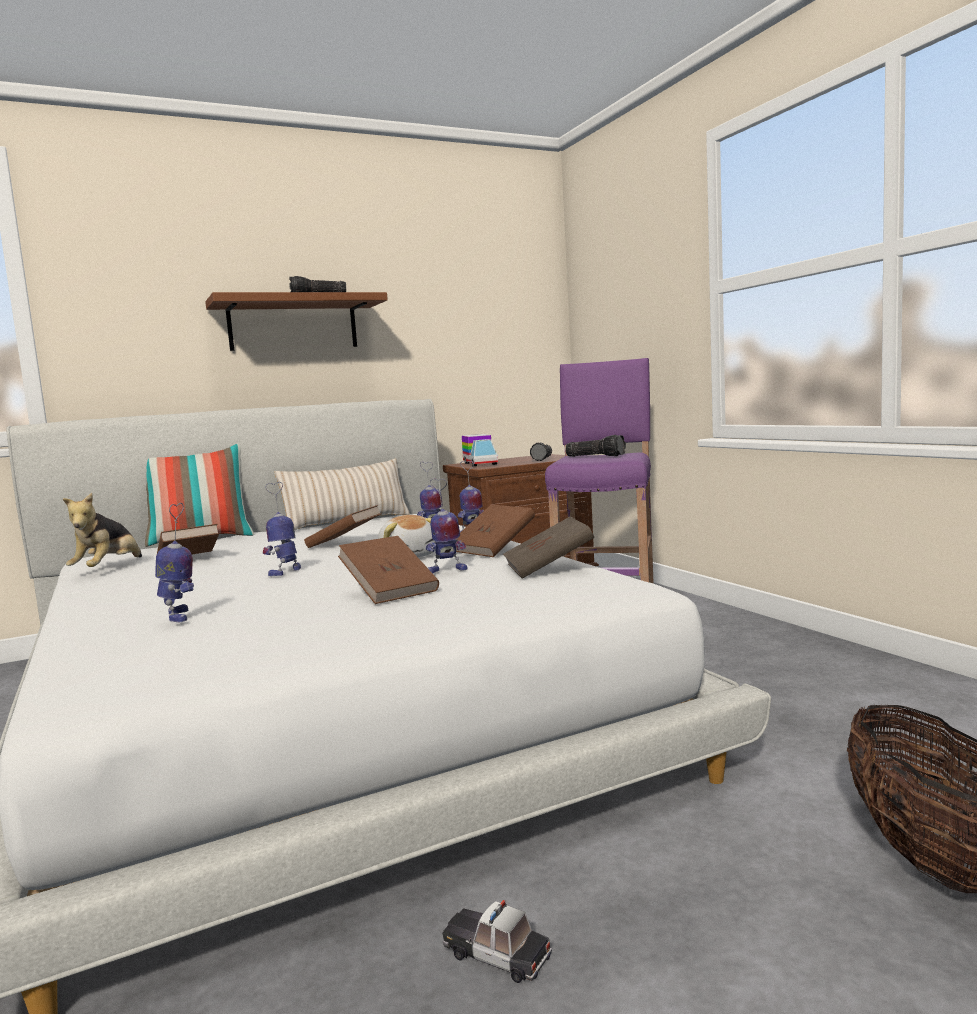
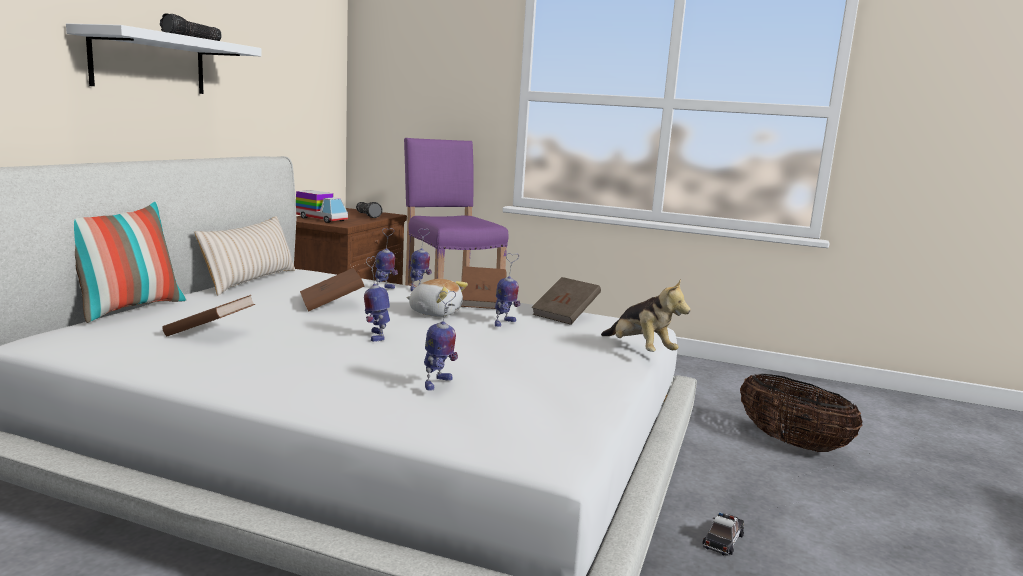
camera: 45 degrees left, 5 degrees up
plush toy [63,493,142,567] -> plush toy moved to [601,279,691,352]
toy robot [155,503,194,622] -> toy robot turned 90 degrees clockwise [424,291,458,391]
brown shelf [205,292,388,351] -> white shelf [66,23,262,94]
brown book [338,536,439,604] -> none
toy car [442,900,552,983] -> toy car turned 135 degrees clockwise [702,512,744,556]
flashlight [566,435,626,457] -> none

